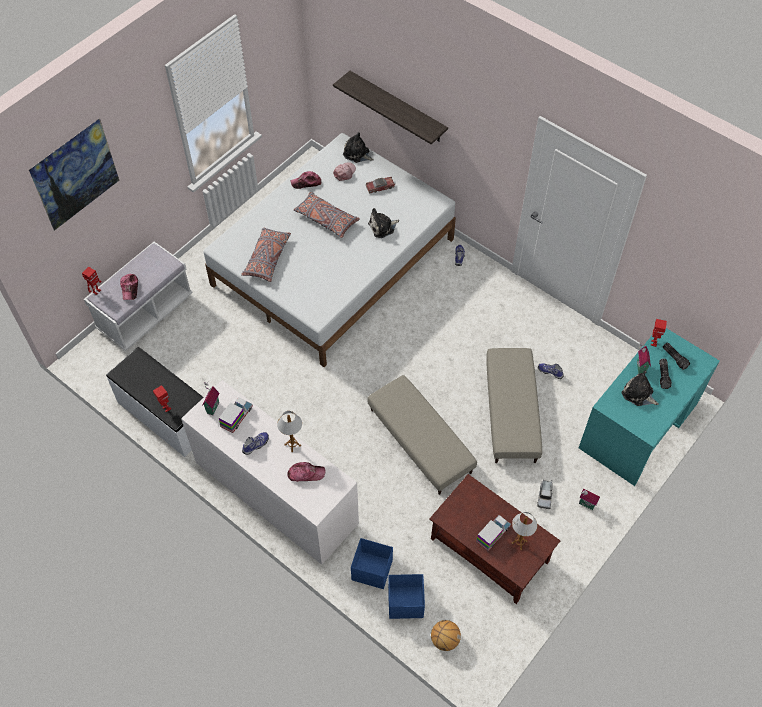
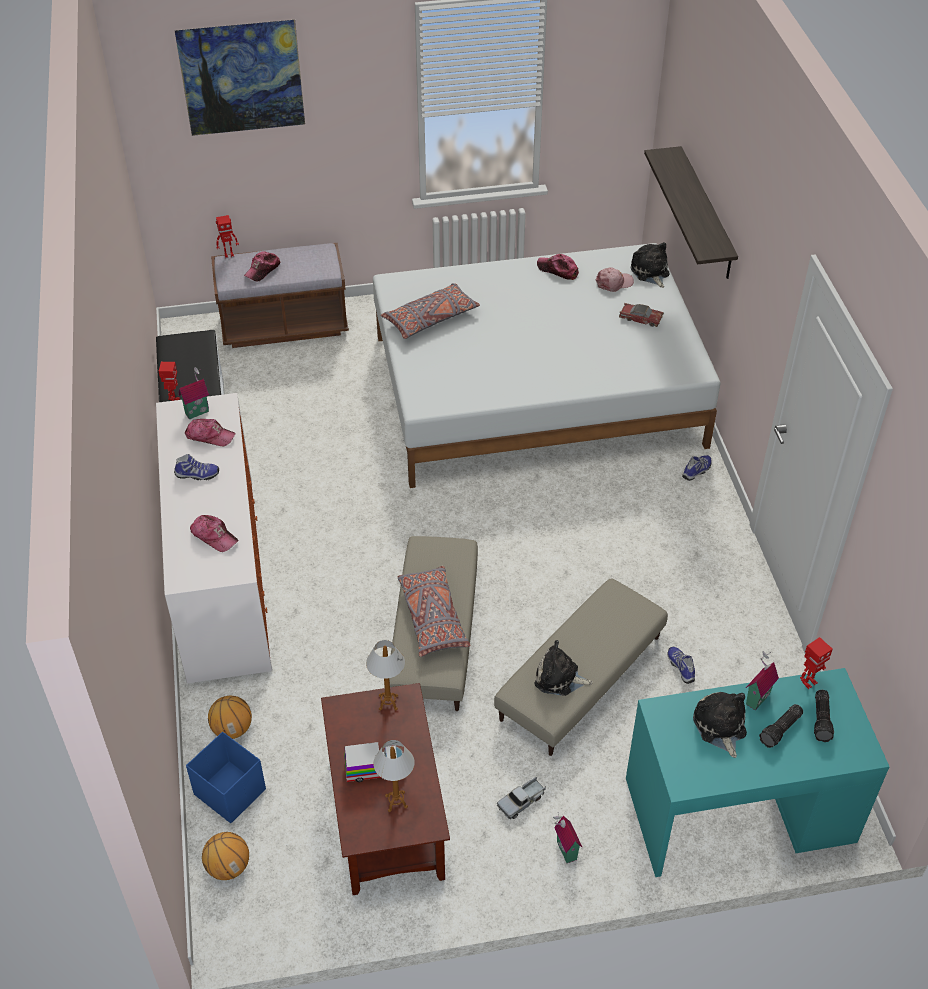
camera: 40 degrees right, 10 degrees down
white bench [84,242,193,351] -> brown bench [211,243,349,348]
toy truck [219,397,253,433] -> cap [185,419,235,446]
table lamp [277,411,302,452] -> table lamp moved to [366,640,405,711]
grey pillow [294,192,360,238] -> grey pillow moved to [398,566,470,657]
blue storage box [351,538,393,589] -> basketball [208,696,252,739]
plush toy [368,208,399,238] -> plush toy moved to [534,640,593,696]

